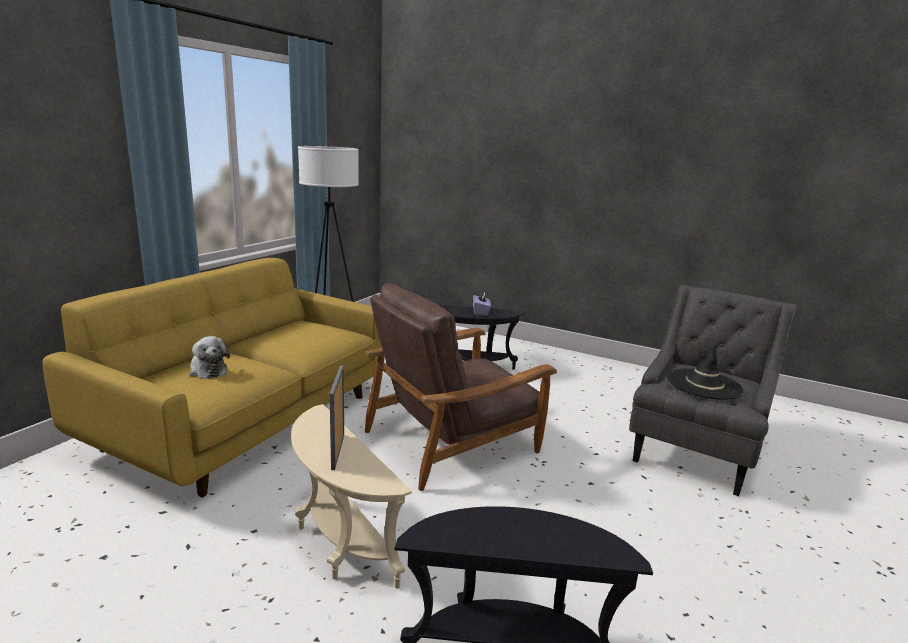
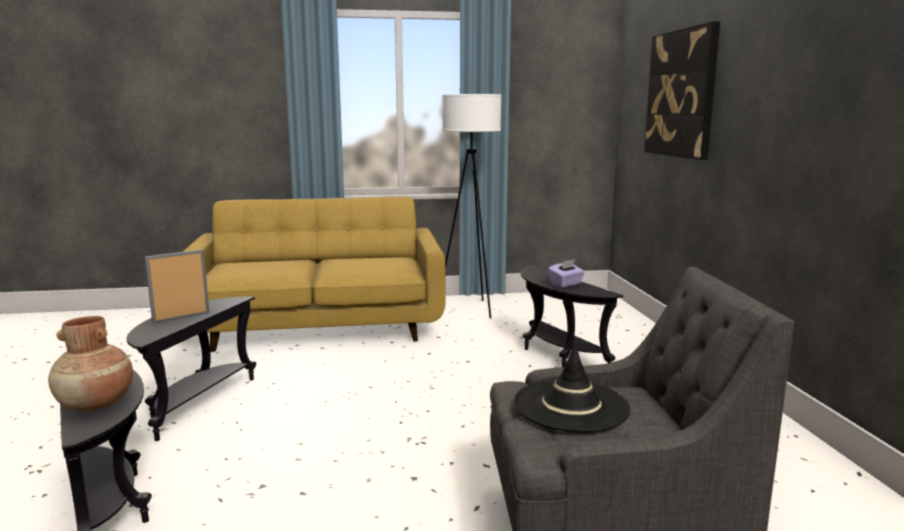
camera: 55 degrees right, 5 degrees down
plush toy [189,336,230,379] -> none
beige side table [291,404,412,589] -> black side table [127,296,256,441]
brown armchair [365,283,557,491] -> none
none -> brown vase [48,316,133,411]
none -> picture [644,21,720,160]

